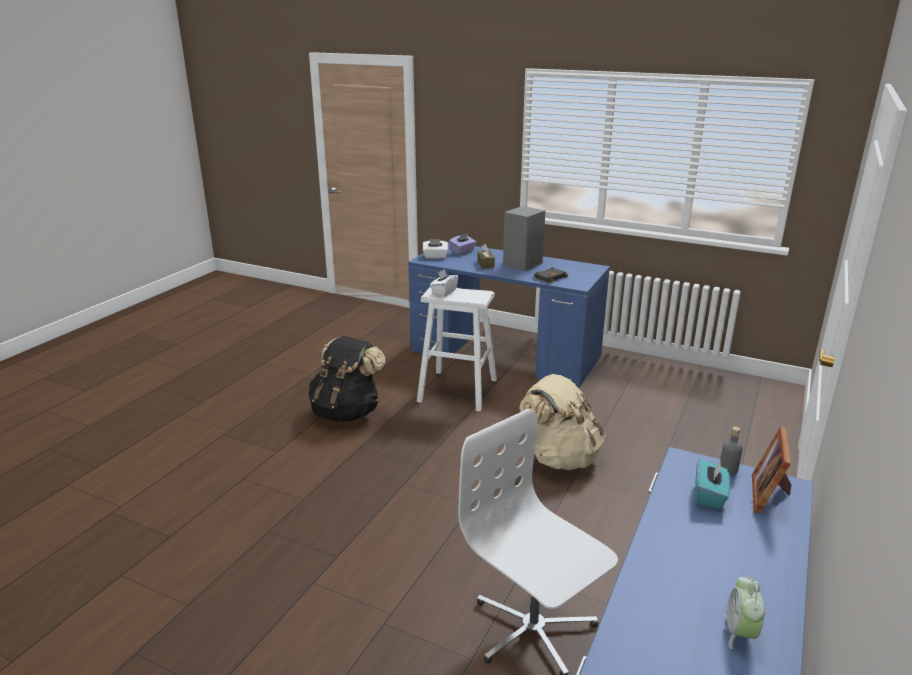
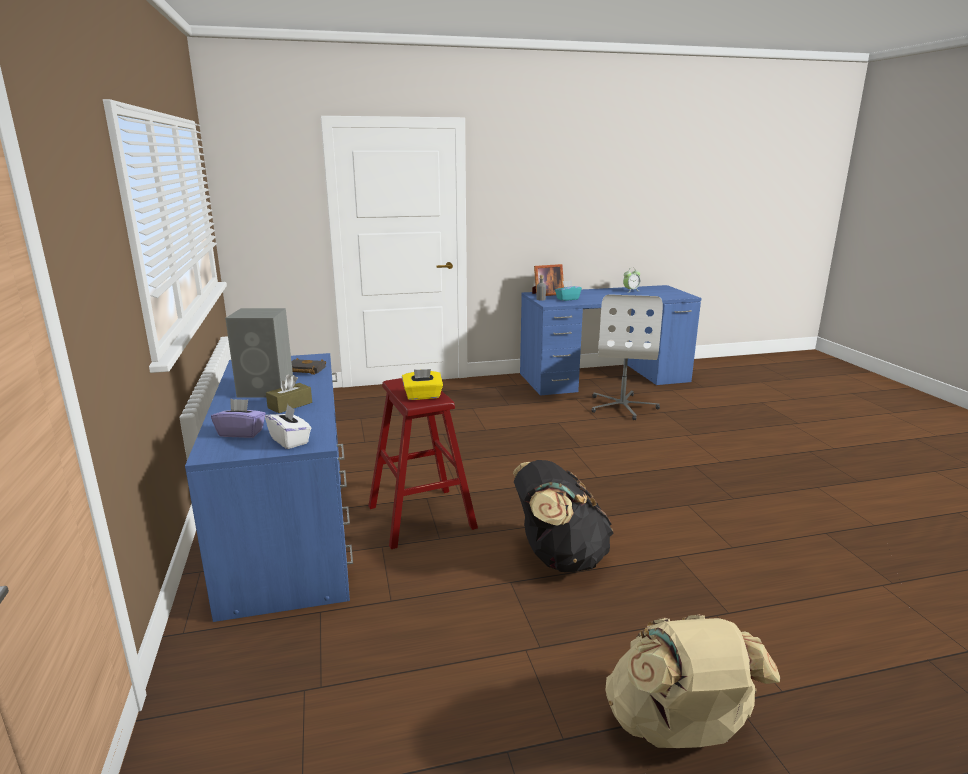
camera: 130 degrees left, 5 degrees down
white stool [417,287,497,412] -> red stool [368,378,478,549]
white tissue box [430,269,458,297] -> yellow tissue box [402,369,443,400]
beige backpack [519,374,606,470] -> beige backpack moved to [605,614,780,748]

